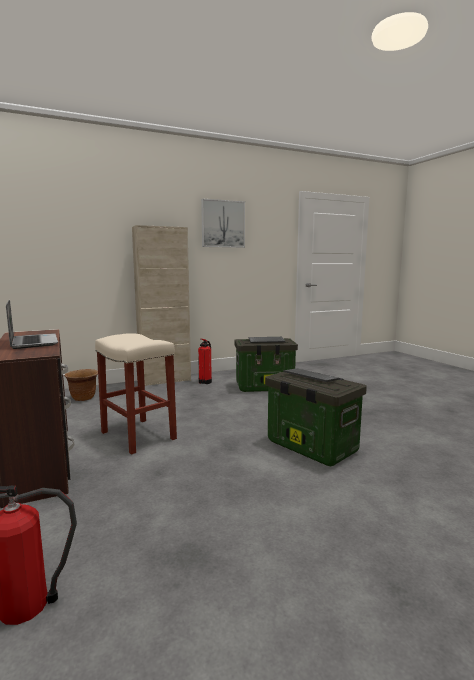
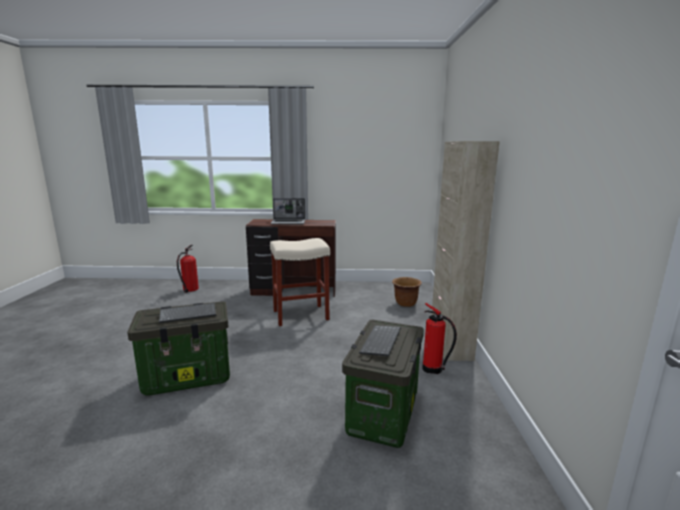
camera: 115 degrees right, 5 degrees up
picture [201,199,245,248] -> none

